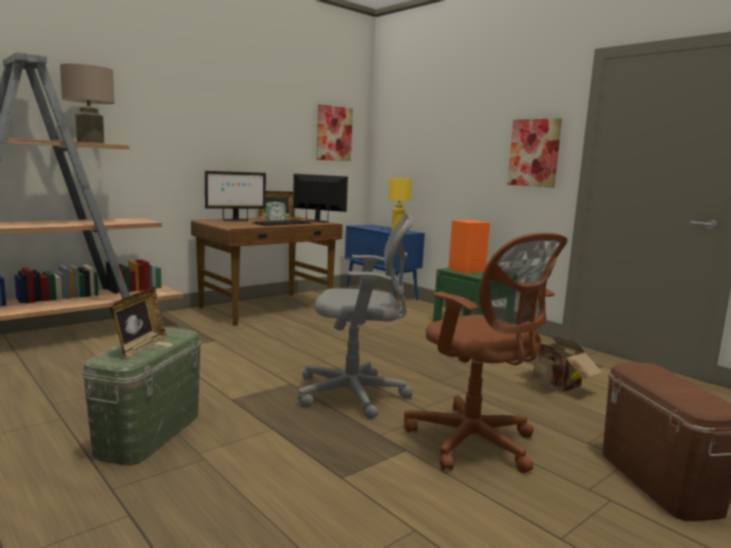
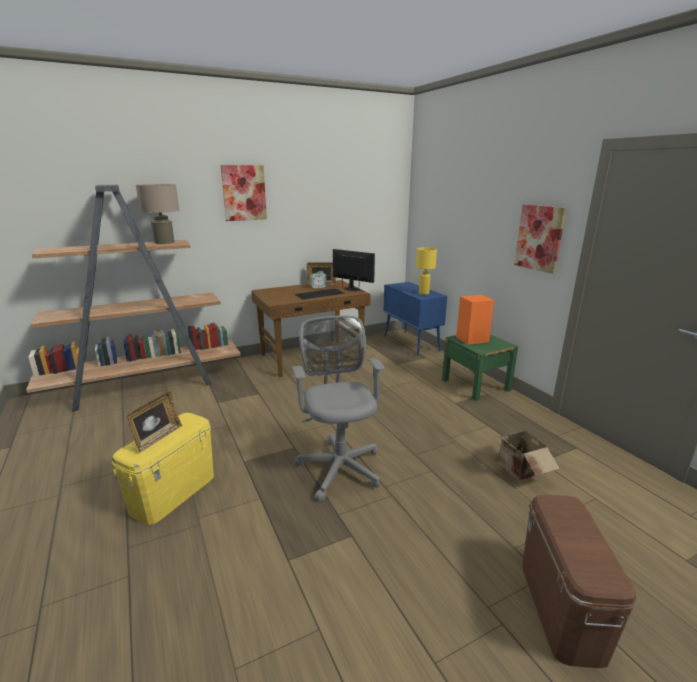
camera: 15 degrees right, 10 degrees up
green storage box [82,327,201,466] -> yellow storage box [112,413,214,525]
monitor [205,171,266,221] -> none
grey office chair [298,212,413,419] -> grey office chair turned 120 degrees counterclockwise [292,316,385,502]
picture [316,104,353,161] -> picture moved to [221,165,267,221]
brown office chair [404,233,568,473] -> none

